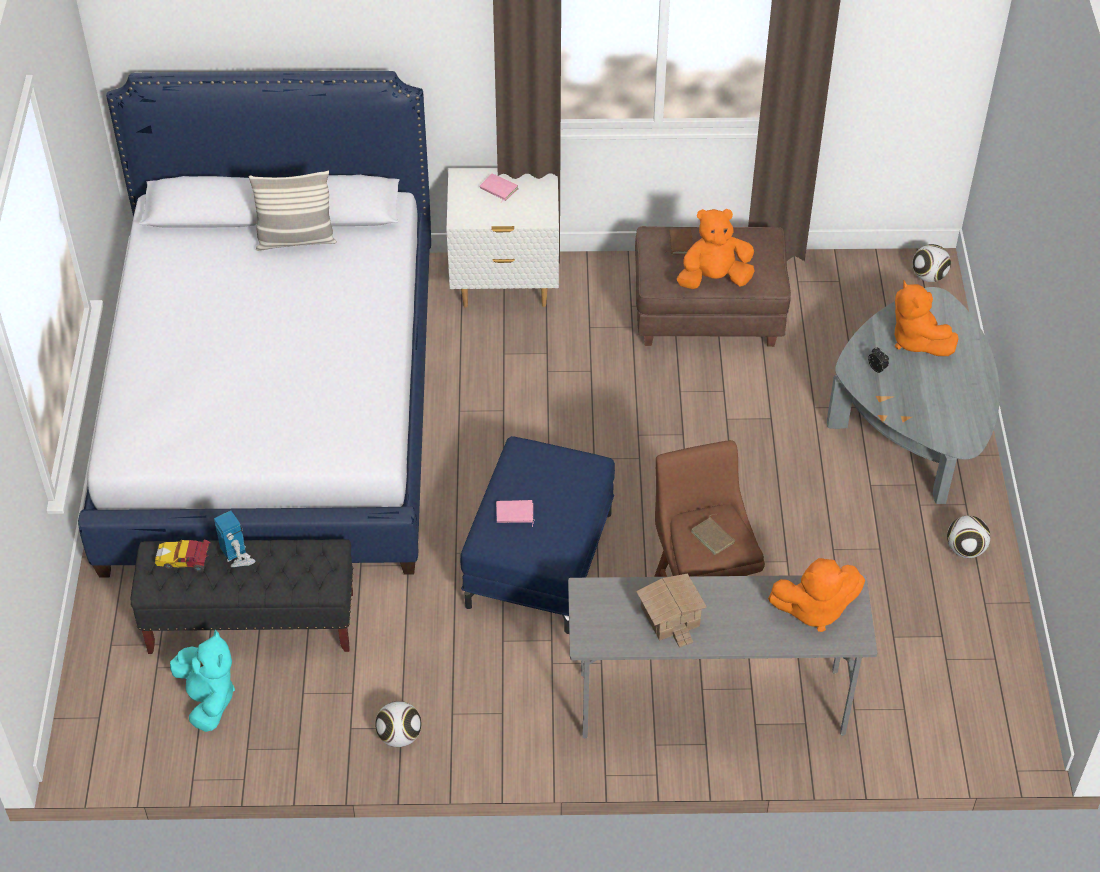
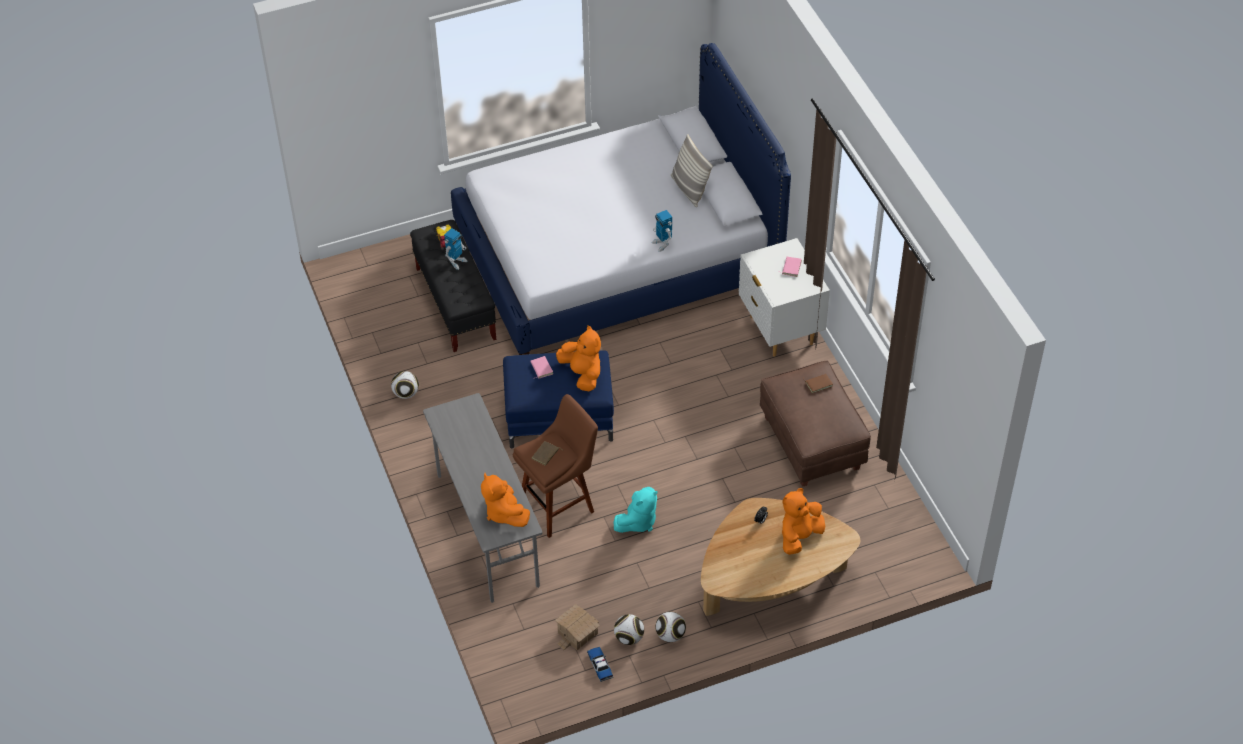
camera: 70 degrees right, 0 degrees up
turquoise plush toy [170,630,235,732] -> turquoise plush toy moved to [613,487,658,533]
toy house [636,574,707,648] -> toy house moved to [555,604,600,650]
orange plush toy [677,209,755,289] -> orange plush toy moved to [556,325,601,391]
grey coffee table [827,287,1000,504] -> brown coffee table [701,498,860,616]
football [912,244,951,282] -> football moved to [614,614,644,645]
none -> toy car [587,647,613,682]
none -> toy robot [652,210,672,252]

